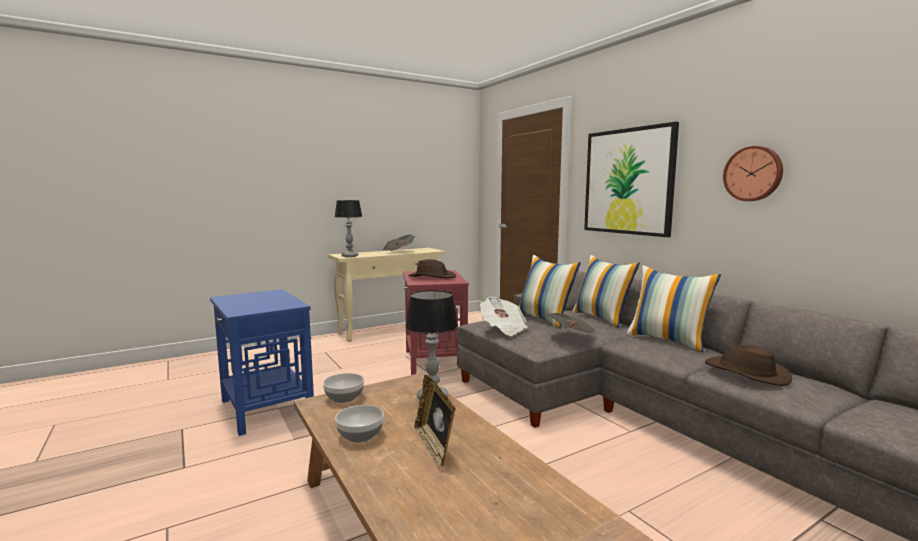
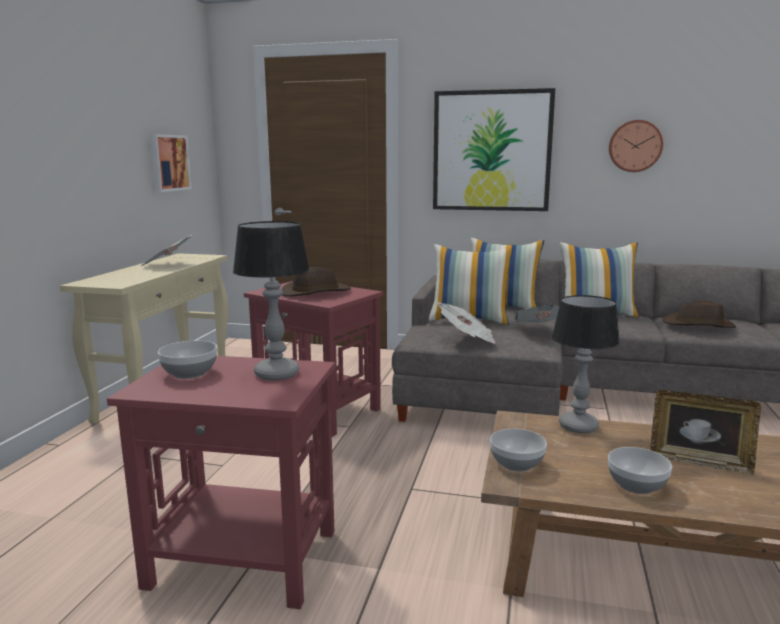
camera: 45 degrees left, 5 degrees up
blue side table [210,289,314,436] -> red side table [107,356,335,609]
table lamp [335,200,362,257] -> table lamp moved to [233,221,310,380]
none -> picture [149,134,192,192]
none -> bowl [158,341,217,379]

